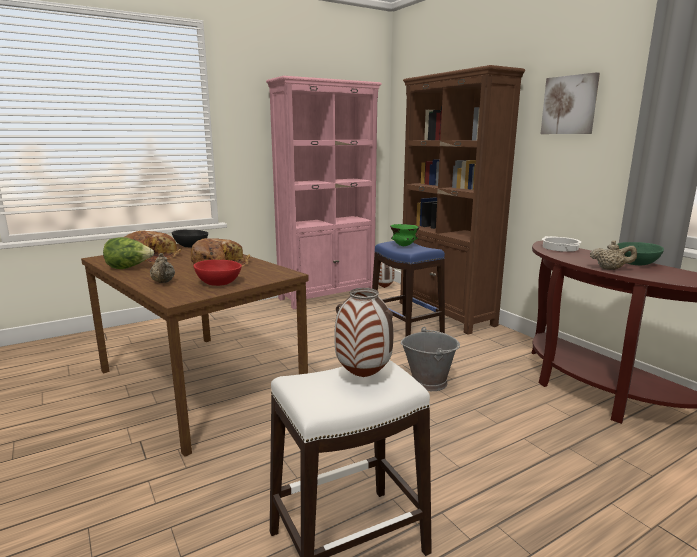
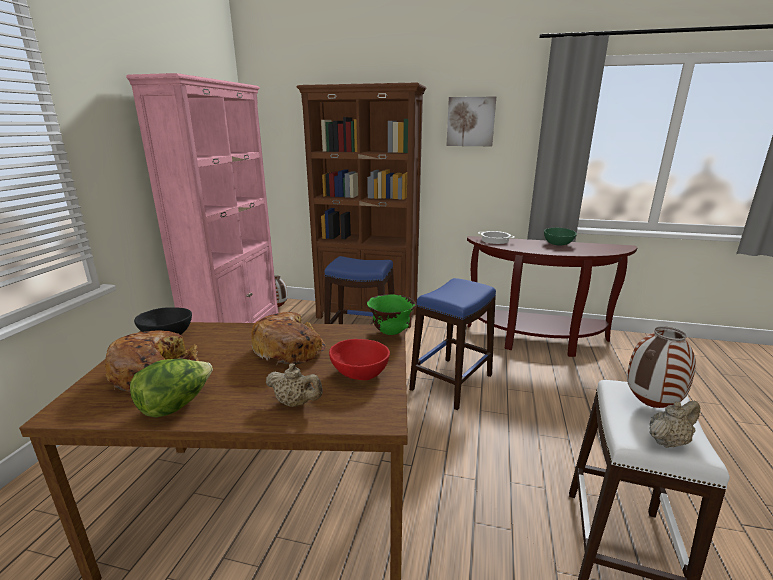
camera: 45 degrees left, 5 degrees up
green bowl [390,224,419,246] -> green bowl moved to [367,294,416,335]
grey bucket [401,327,460,391] -> blue stool [409,278,496,410]
beige teapot [590,241,637,270] -> beige teapot moved to [649,400,700,448]

